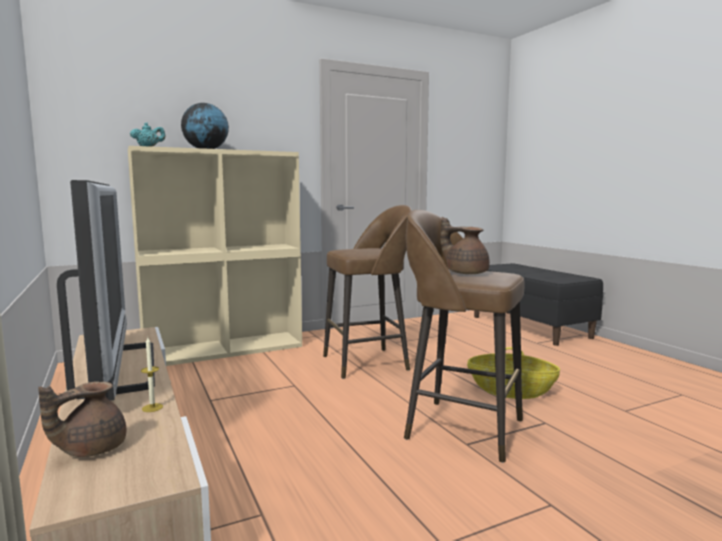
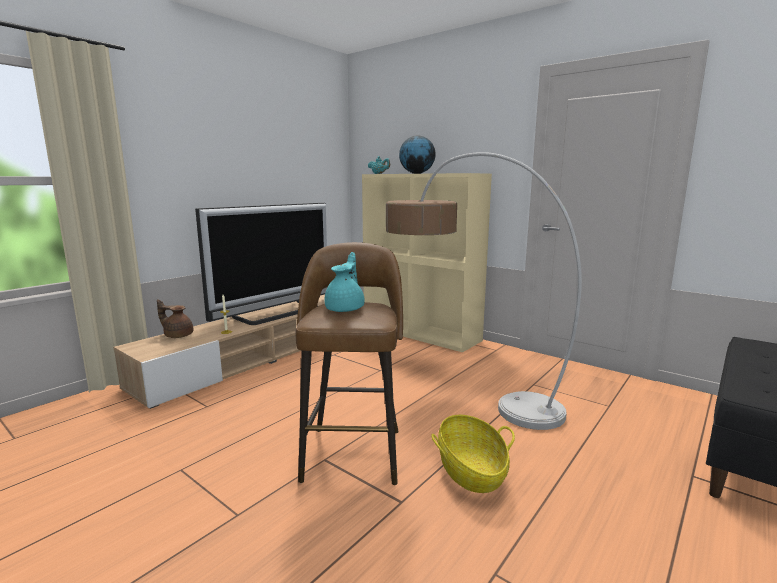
camera: 65 degrees right, 5 degrees up
brown stool [323,205,412,379] -> floor lamp [386,152,582,430]
brown teapot [441,217,490,274] -> turquoise teapot [324,252,364,312]

